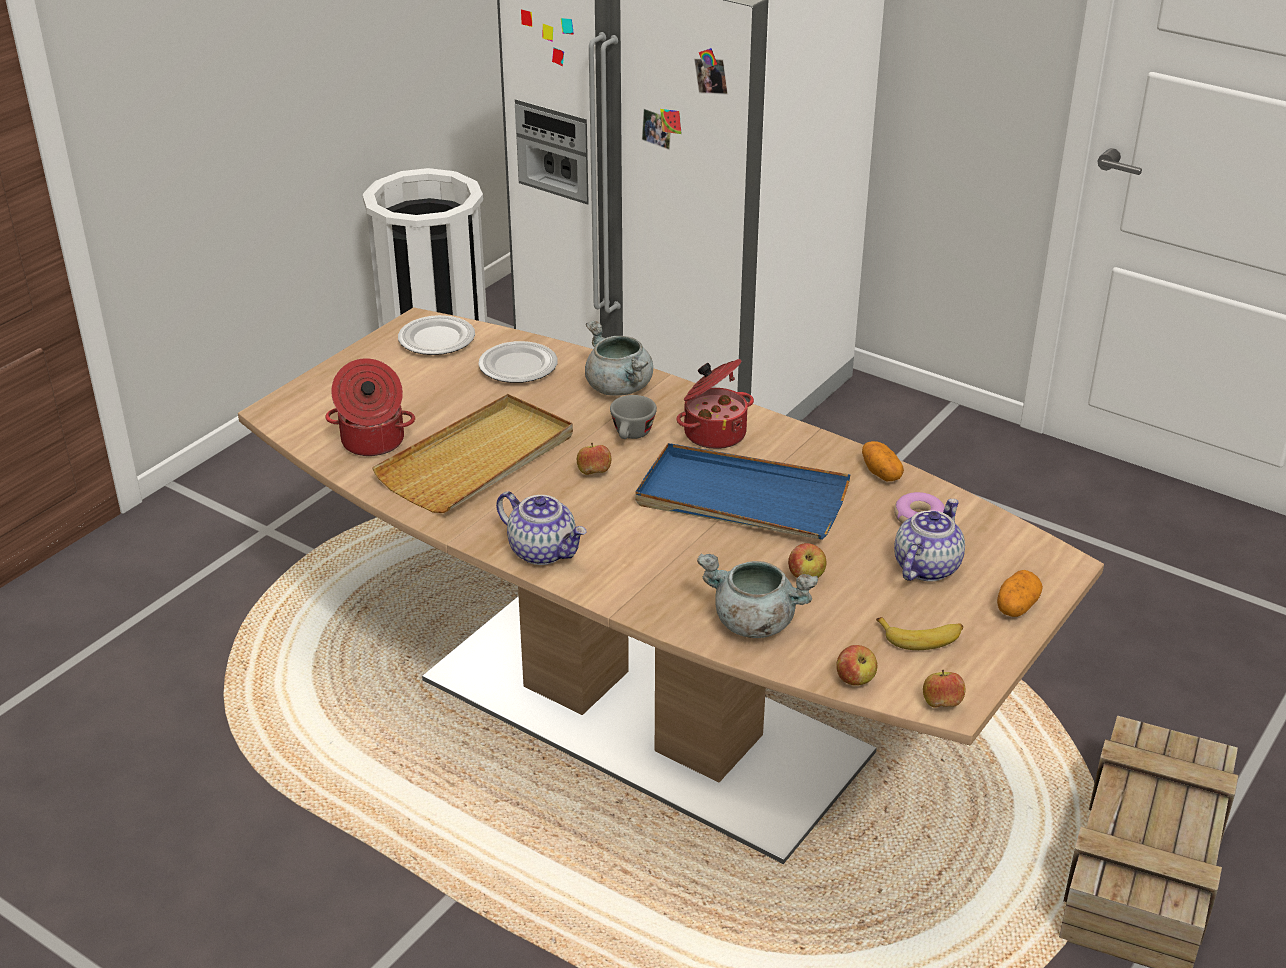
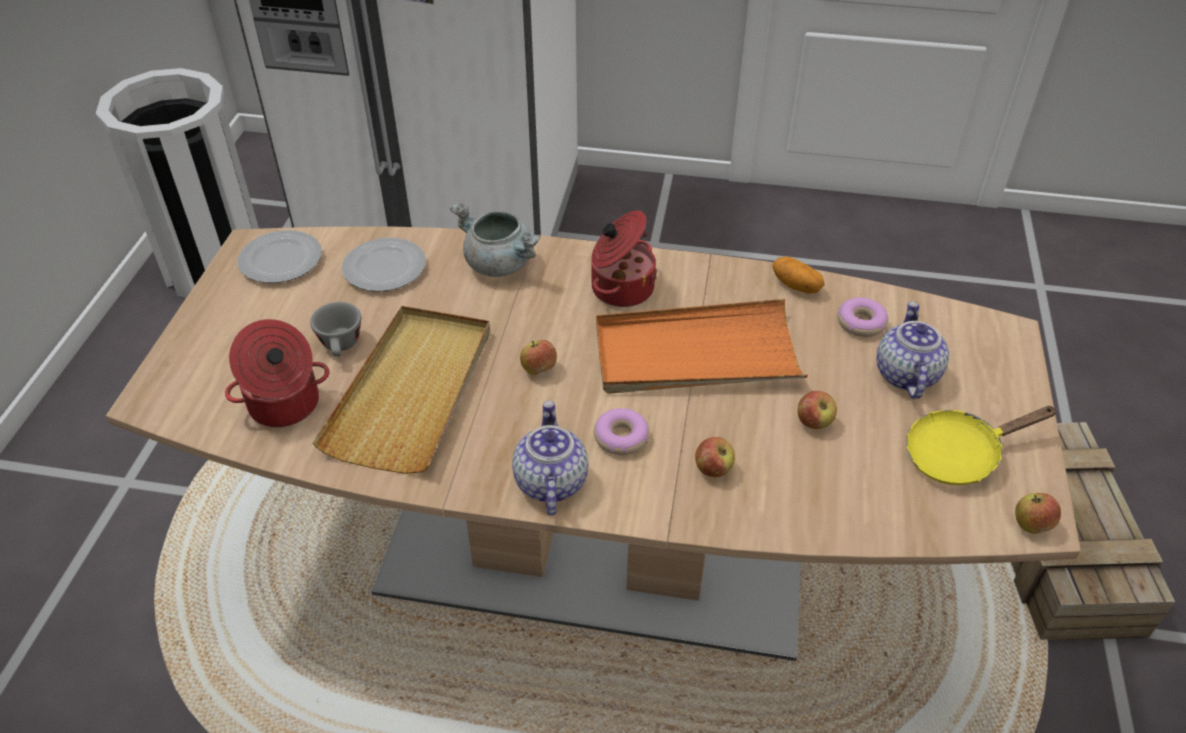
camera: 25 degrees left, 10 degrees up
teapot [496,491,587,565] -> teapot turned 105 degrees counterclockwise [512,400,588,516]
grey cup [610,395,657,439] -> grey cup moved to [310,302,361,357]
blue tray [635,443,850,540] -> orange tray [596,299,808,394]
grey cooking pot [697,554,818,638] -> none
apple [836,645,877,686] -> apple moved to [695,437,735,477]
banana [876,617,963,650] -> yellow frying pan [906,406,1058,485]
potato [997,570,1043,617] -> none
none -> donut [594,408,649,455]

